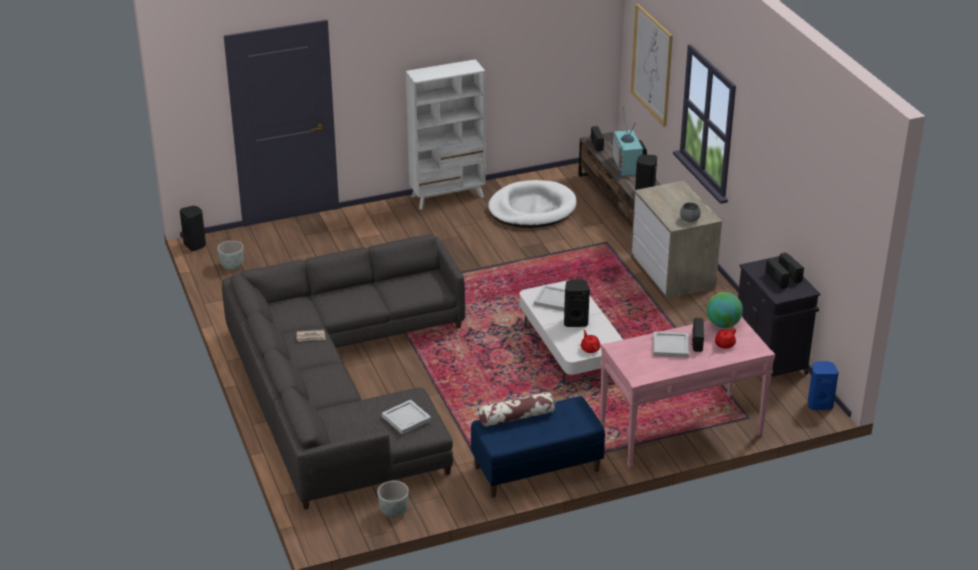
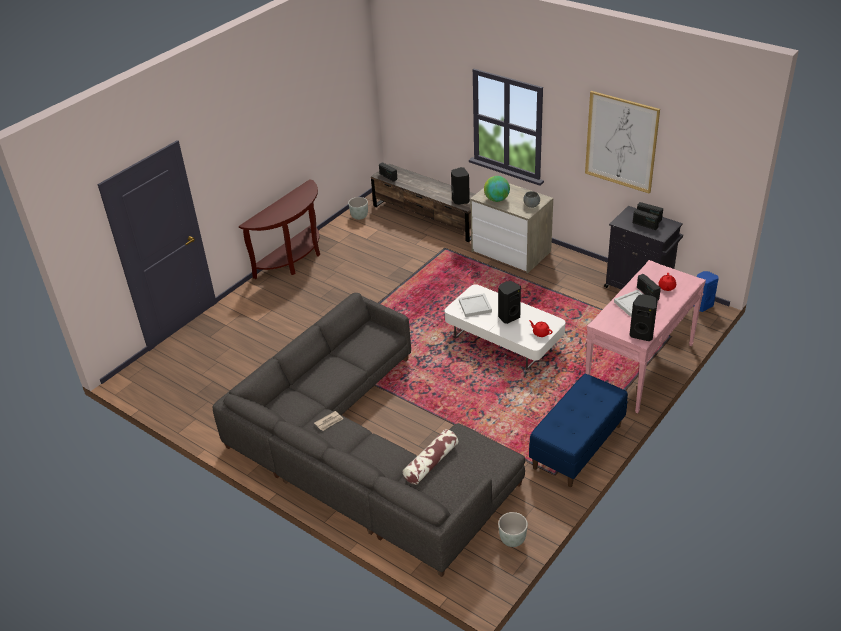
camera: 30 degrees left, 5 degrees up
black speaker [180,206,206,251] -> black speaker moved to [629,294,658,341]
grey planter [217,241,243,270] -> grey planter moved to [348,197,368,220]
white tray [382,400,431,435] -> none
white bookcase [406,59,485,210] -> brown console table [239,179,320,279]
pillow [479,392,555,427] -> pillow moved to [403,429,458,485]
white dog bed [488,180,577,228] -> none
television [612,107,647,176] -> none
picture [631,4,673,126] -> picture moved to [585,91,660,194]
globe [707,292,743,328] -> globe moved to [484,176,510,202]

